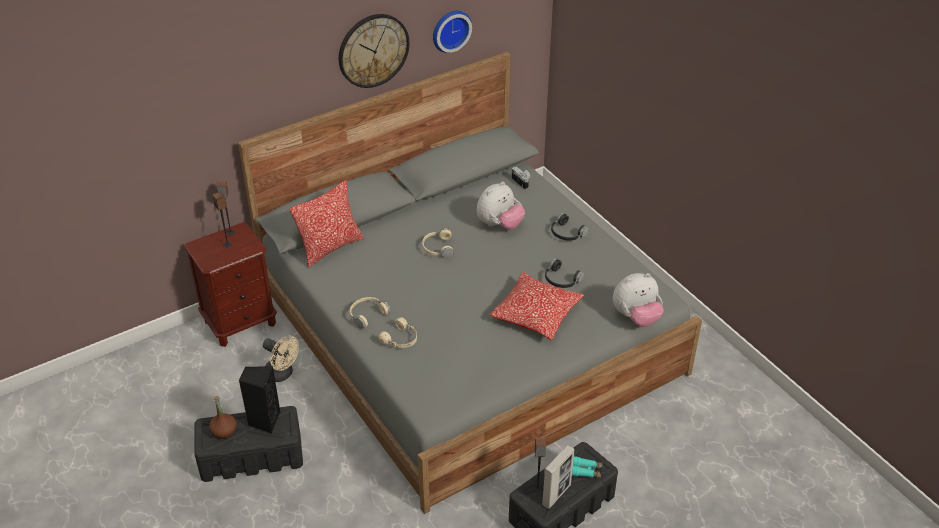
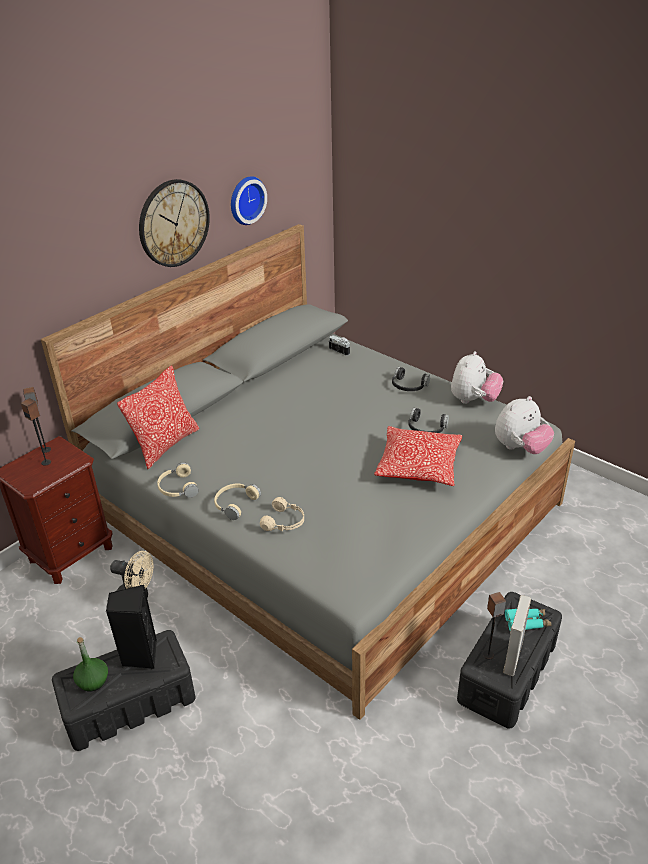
camera: 15 degrees left, 5 degrees down
brown bottle [209,396,236,439] -> green bottle [73,637,108,692]
beige headphones [422,228,454,258] -> beige headphones moved to [157,462,199,498]
plush toy [477,182,525,230] -> plush toy moved to [451,351,503,404]

